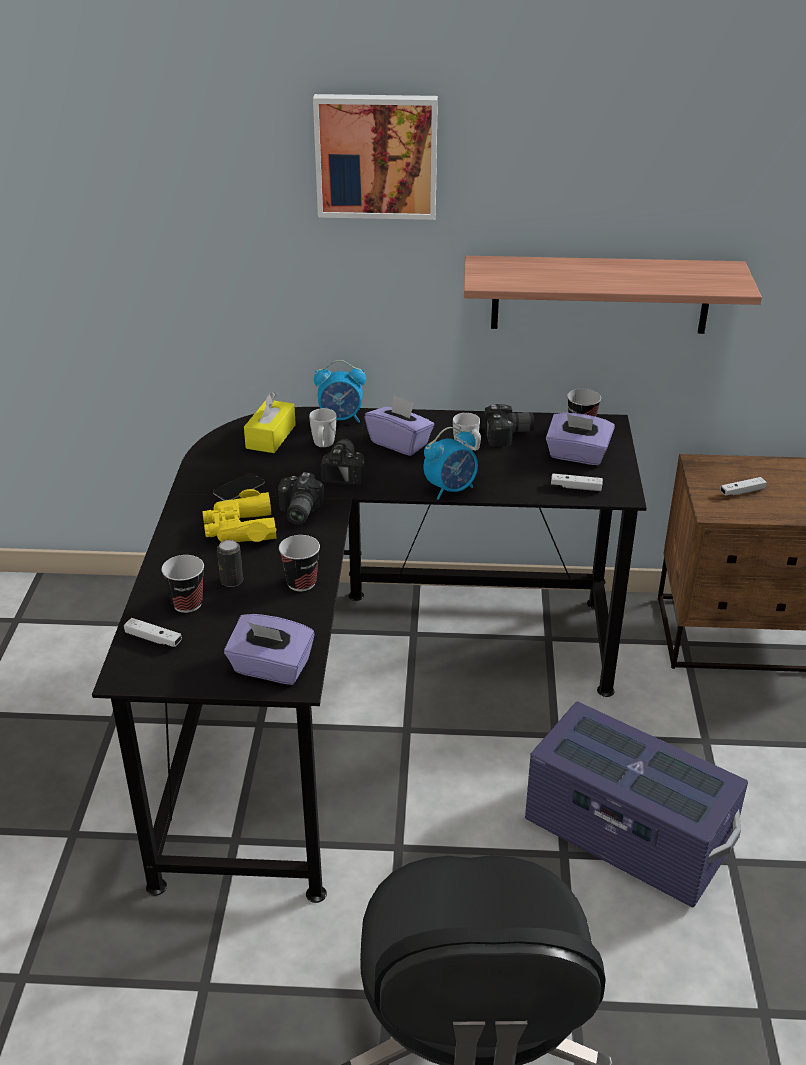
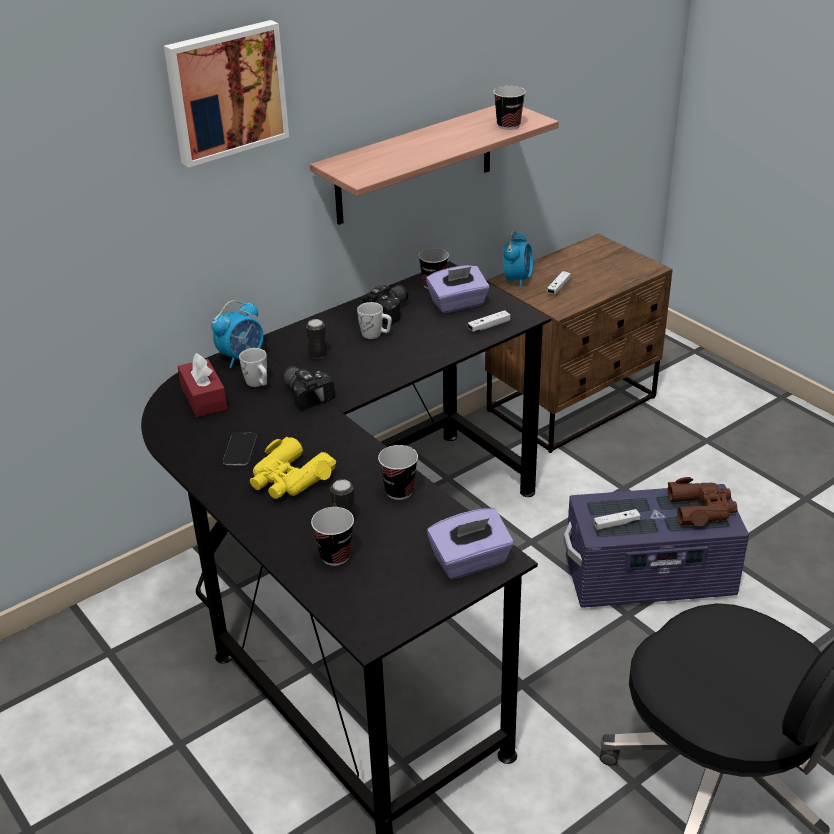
camera: 40 degrees left, 0 degrees up
white game controller [124,618,182,647] -> white game controller moved to [594,509,640,530]
yellow tissue box [244,392,296,453] -> red tissue box [178,353,227,417]
camera [278,472,325,525] -> none
purple tissue box [365,396,434,456] -> can [306,319,327,359]
alarm clock [424,427,478,500] -> alarm clock moved to [503,231,533,289]
none -> cup [493,86,526,130]
none -> brown binoculars [668,477,738,526]

